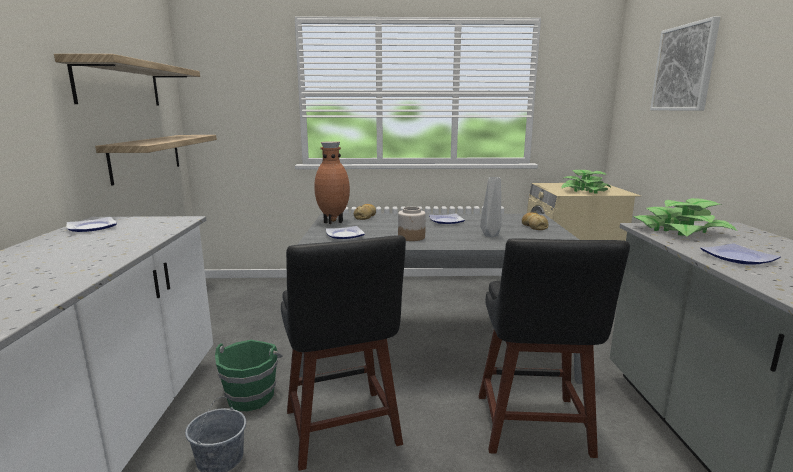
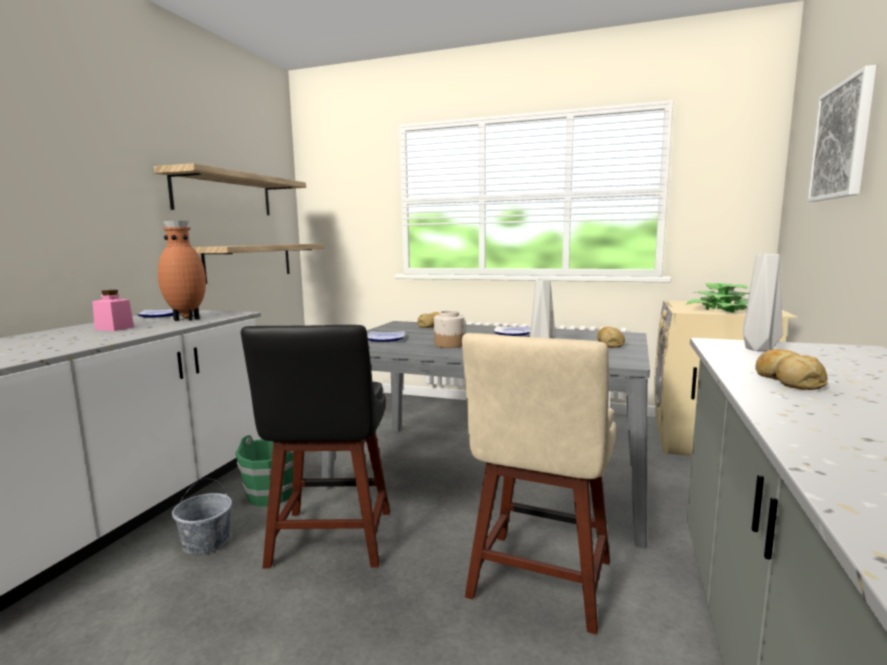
camera: 20 degrees right, 5 degrees down
brown vase [314,141,350,224] -> brown vase moved to [158,221,206,321]
black chair [479,238,630,458] -> beige chair [462,333,616,635]
potted plant [633,198,737,237] -> grey vase [743,254,783,351]
plate [700,243,781,265] -> bread [756,349,827,390]
none -> pink jar [92,290,134,331]

